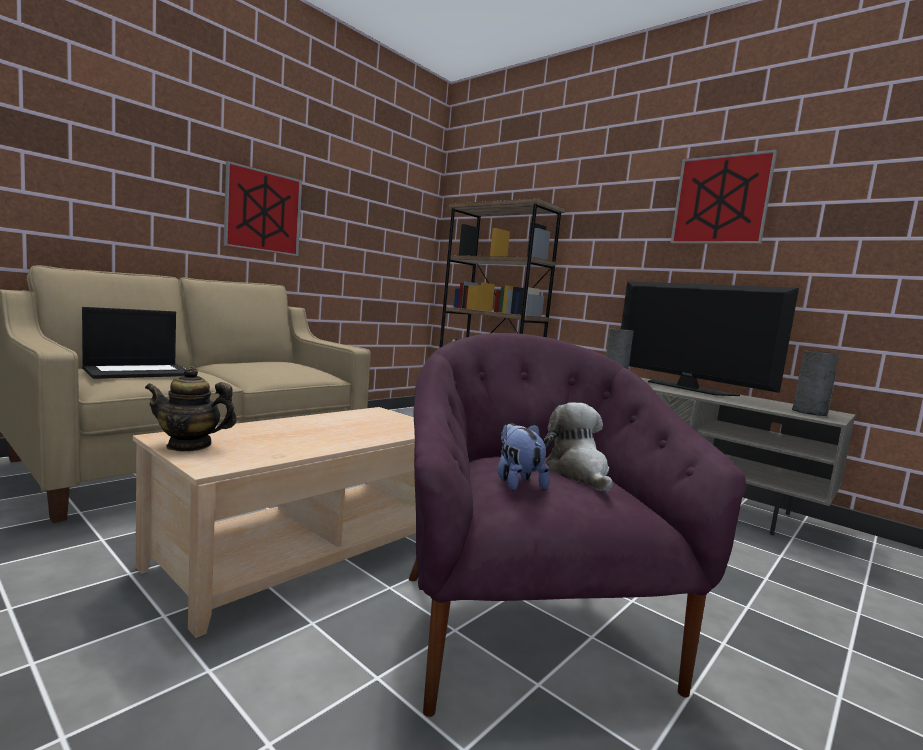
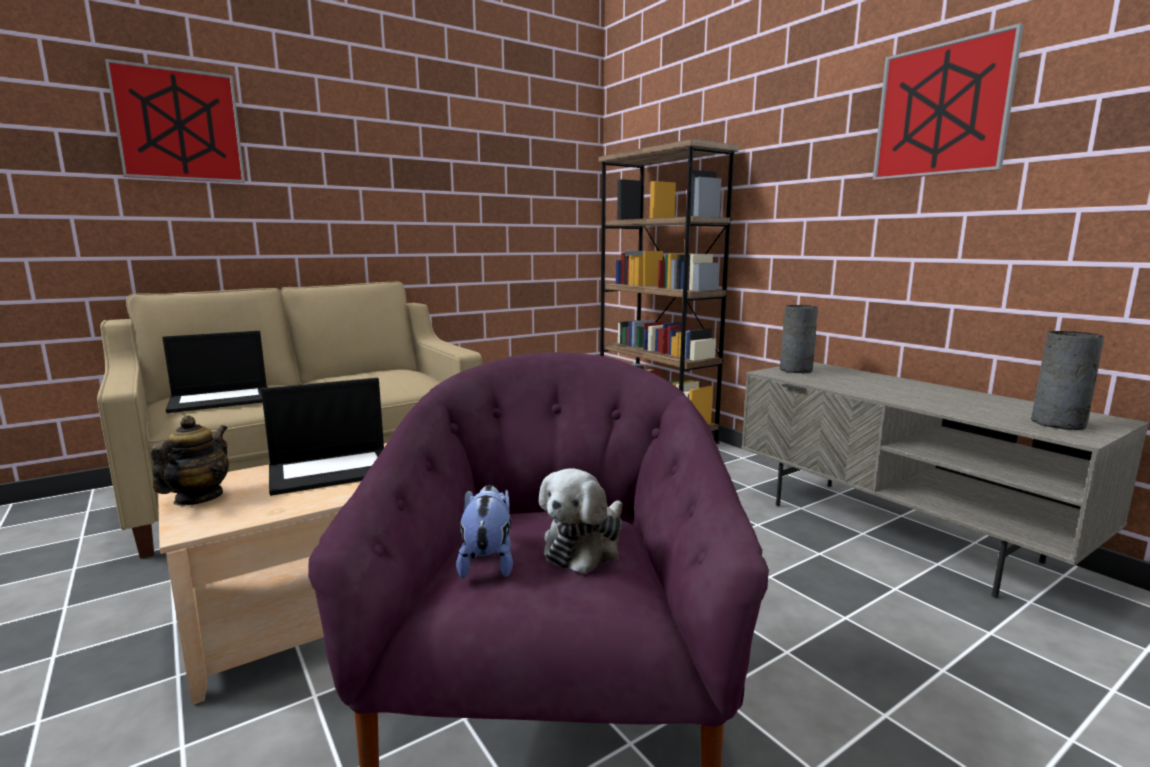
camera: 15 degrees right, 5 degrees up
teapot [145,366,237,452] -> teapot turned 90 degrees clockwise [151,415,229,506]
picture [224,161,302,256] -> picture moved to [105,58,245,183]
plush toy [543,403,613,492] -> plush toy turned 150 degrees counterclockwise [539,468,623,574]
television [621,281,799,396] -> none
none -> laptop [261,378,384,496]

